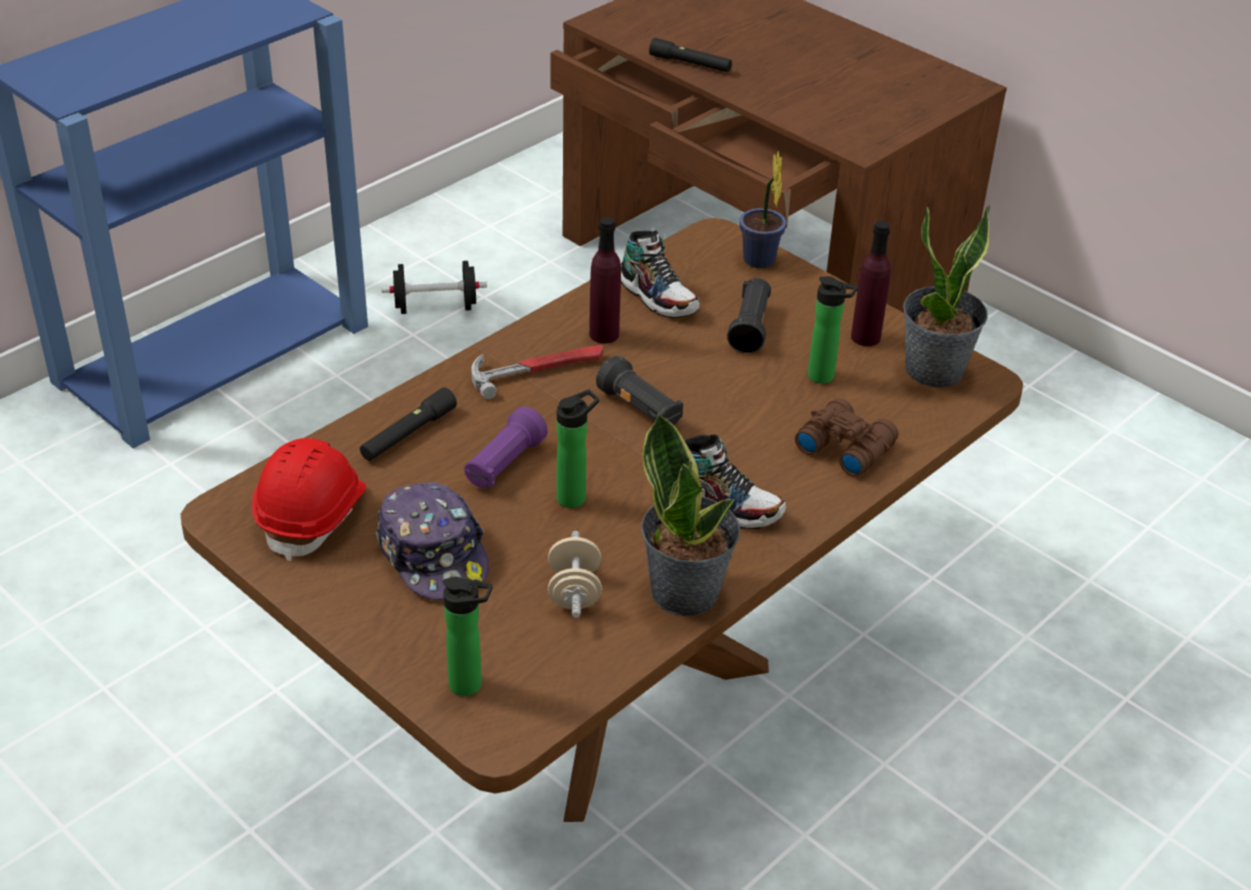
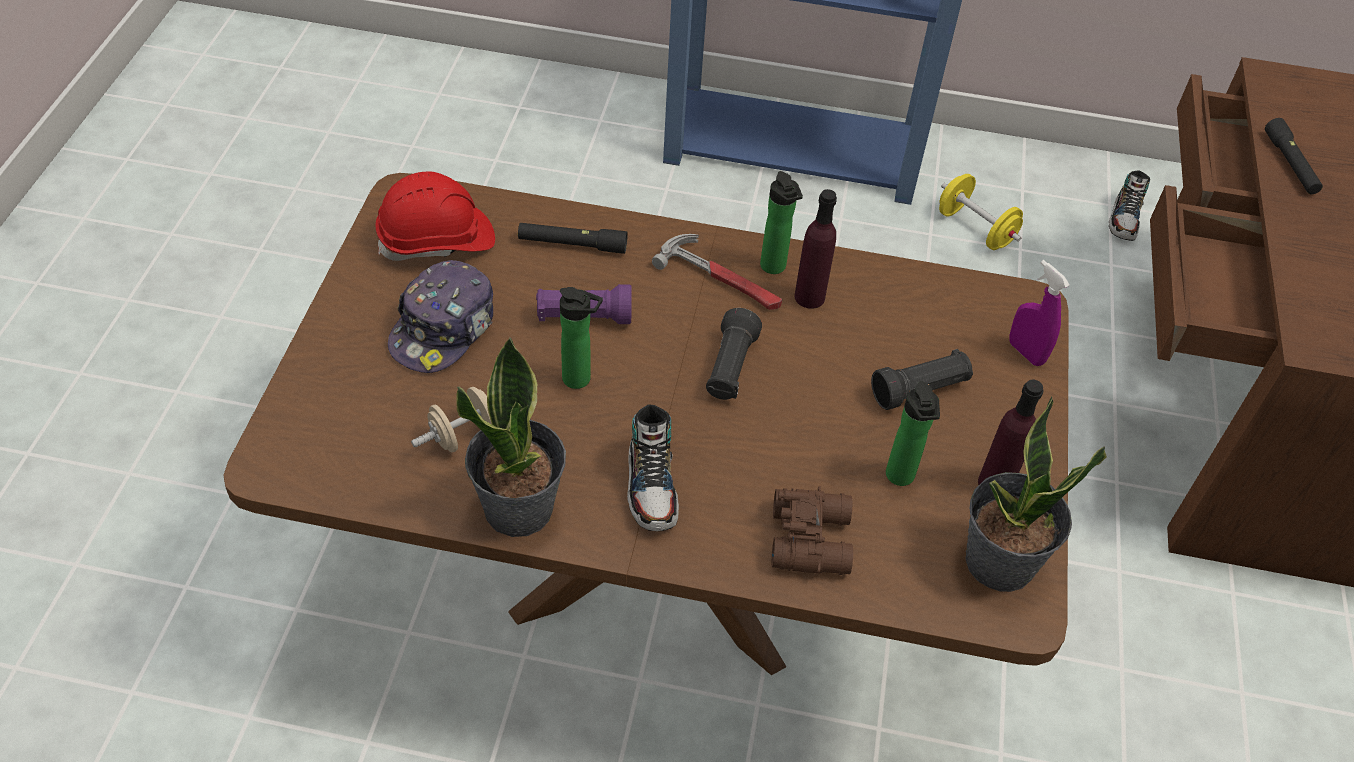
camera: 55 degrees right, 10 degrees up
black dumbbell [382,261,487,314] -> yellow dumbbell [939,174,1023,250]
bottle [443,577,493,696] -> bottle moved to [760,171,803,274]
shoe [621,231,699,318] -> shoe moved to [1109,170,1150,241]
potted plant [739,151,786,268] -> purple spray bottle [1010,260,1070,366]

